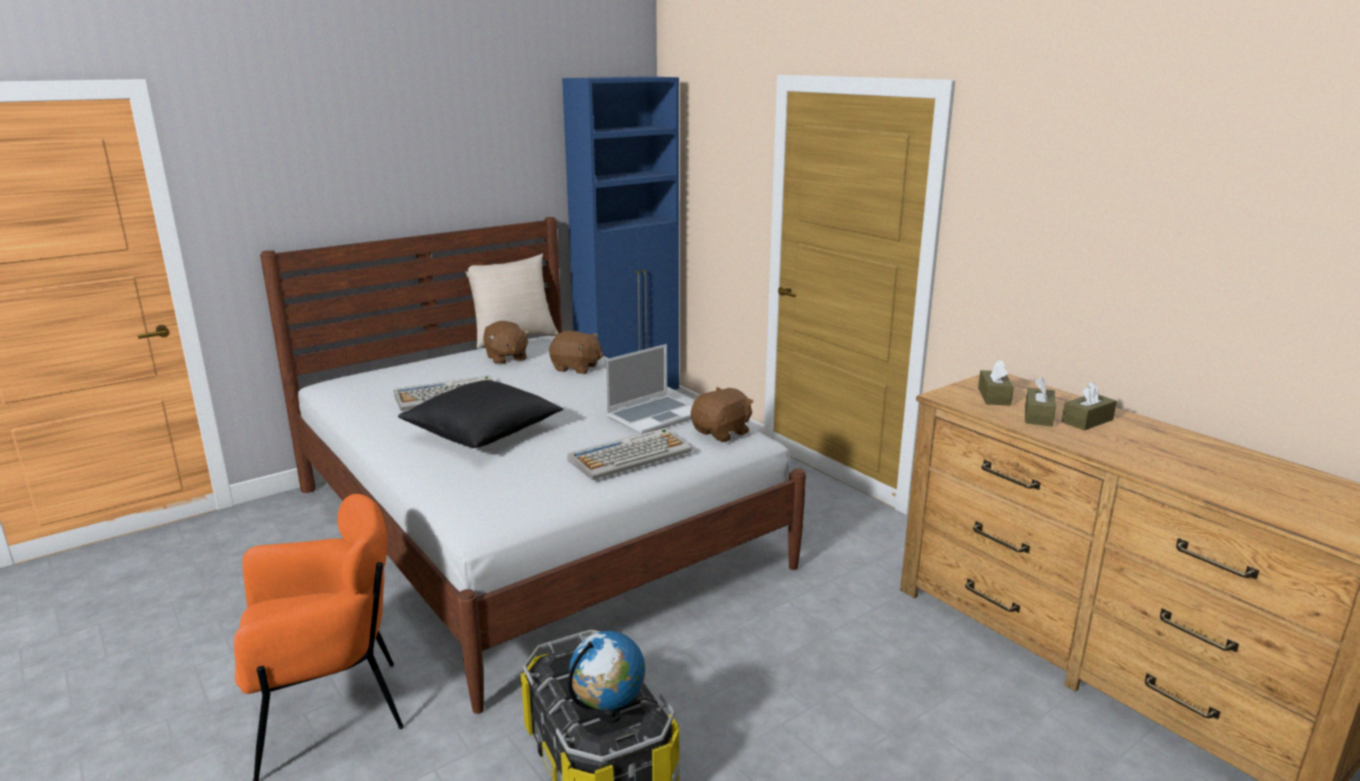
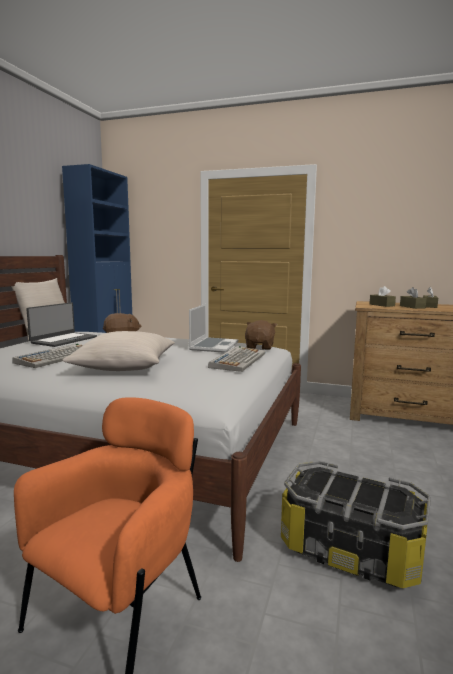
camera: 35 degrees left, 10 degrees down
black pillow [398,380,563,448] -> beige pillow [63,331,175,371]
brown plush toy [483,321,529,365] -> laptop [27,302,97,347]
globe [568,631,646,724] -> none

